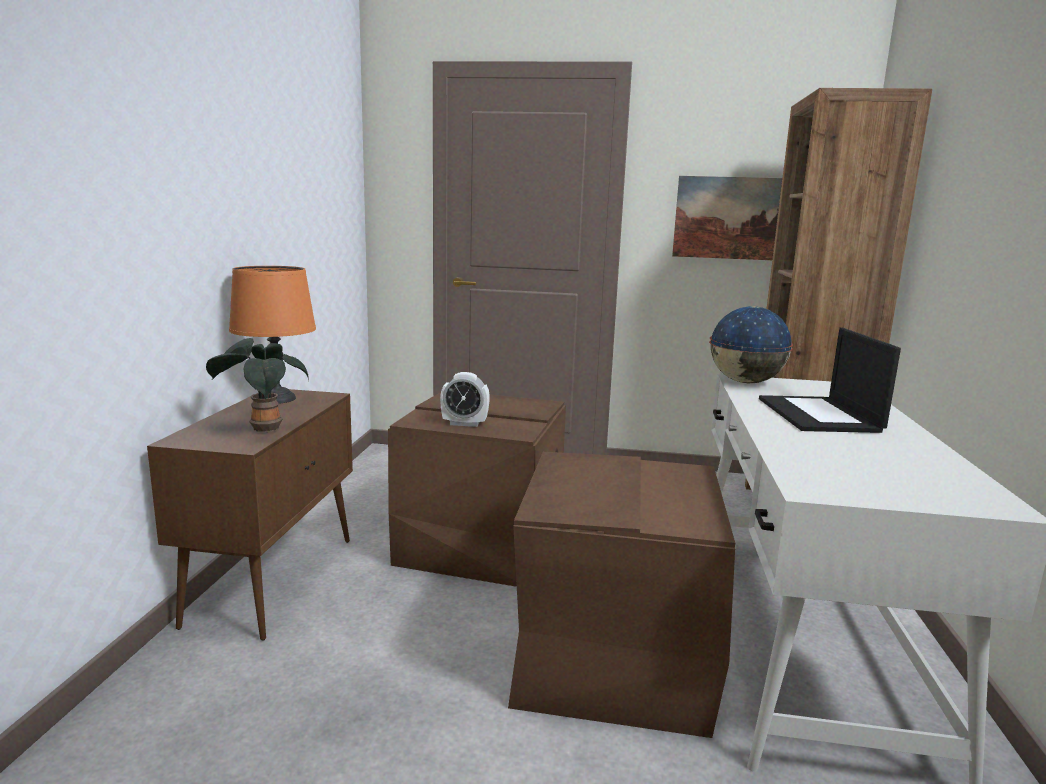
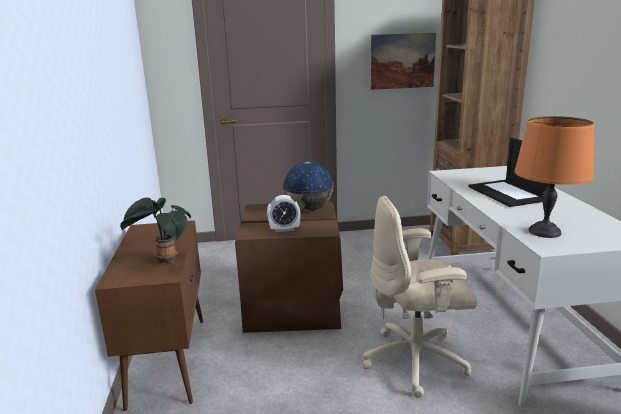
camera: 15 degrees left, 5 degrees up
orange table lamp [229,266,316,404] -> orange table lamp moved to [515,116,595,238]
brown storage box [508,452,735,738] -> beige office chair [363,196,477,398]
globe [709,306,794,383] -> globe moved to [283,162,334,211]

